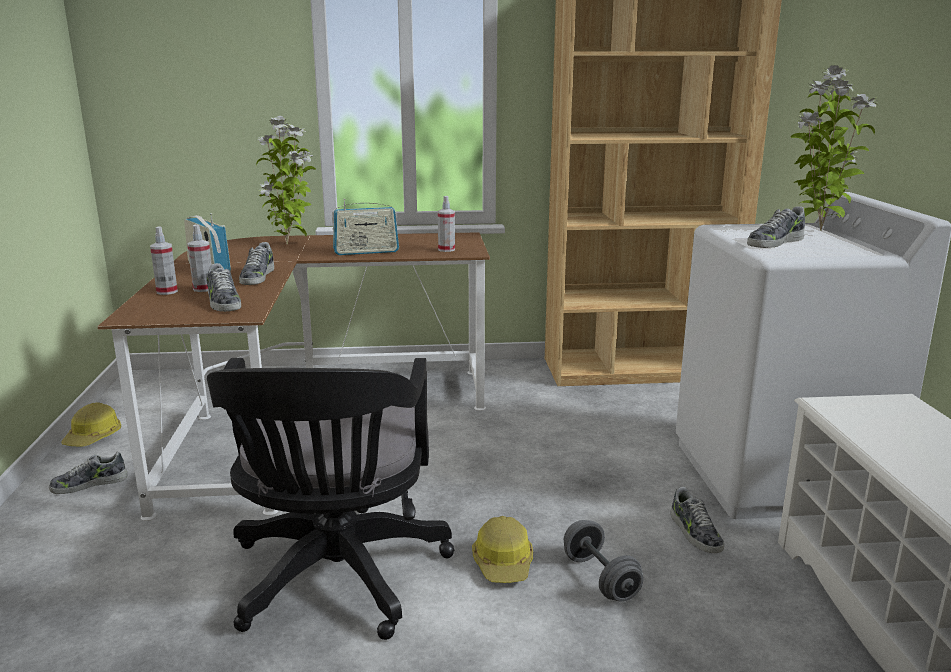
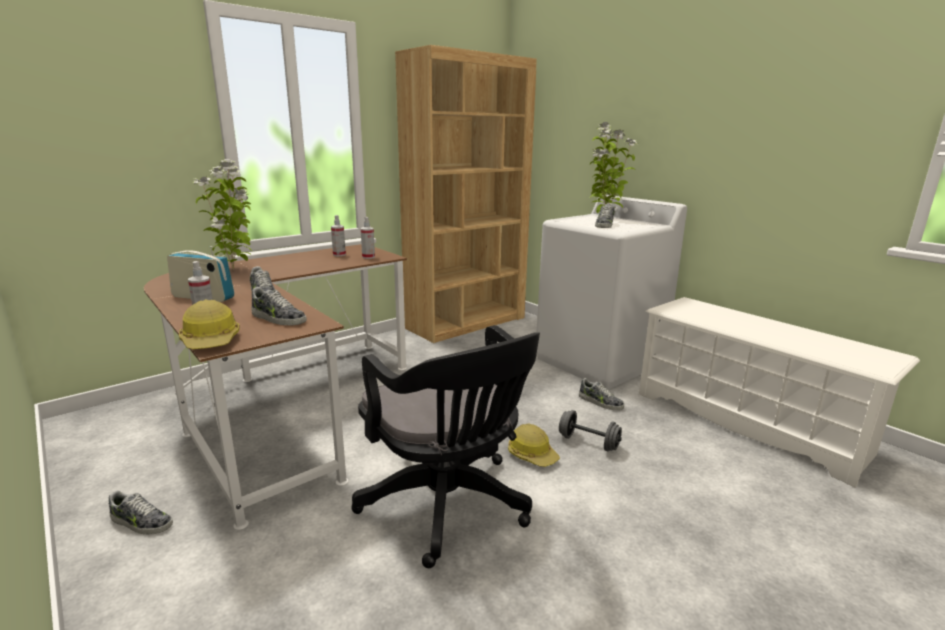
camera: 35 degrees left, 0 degrees up
shoe [49,452,128,494] -> shoe turned 105 degrees counterclockwise [109,490,173,535]
hard hat [61,403,121,446] -> hard hat moved to [179,299,240,349]
spray bottle [187,225,212,292] -> spray bottle moved to [331,215,346,256]
radio [332,199,399,255] -> none

